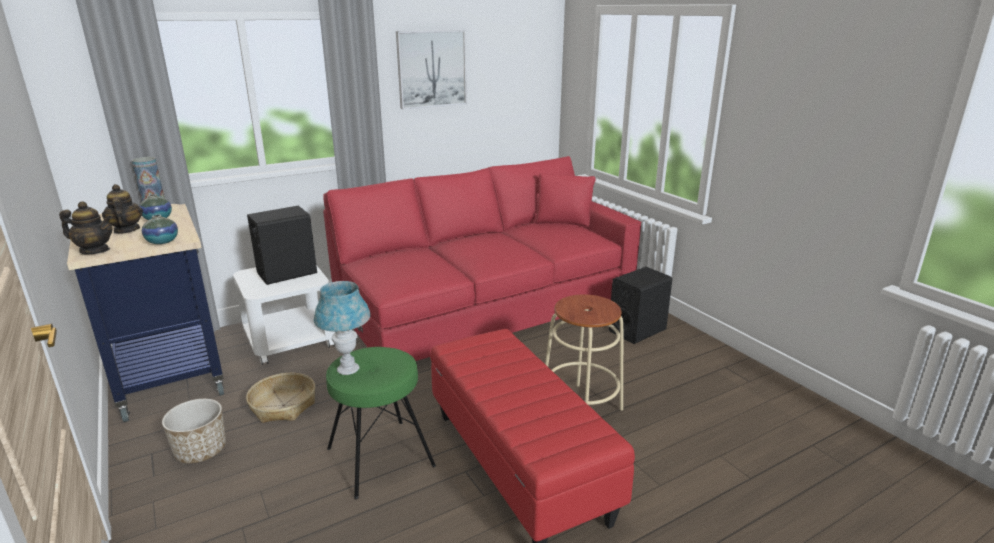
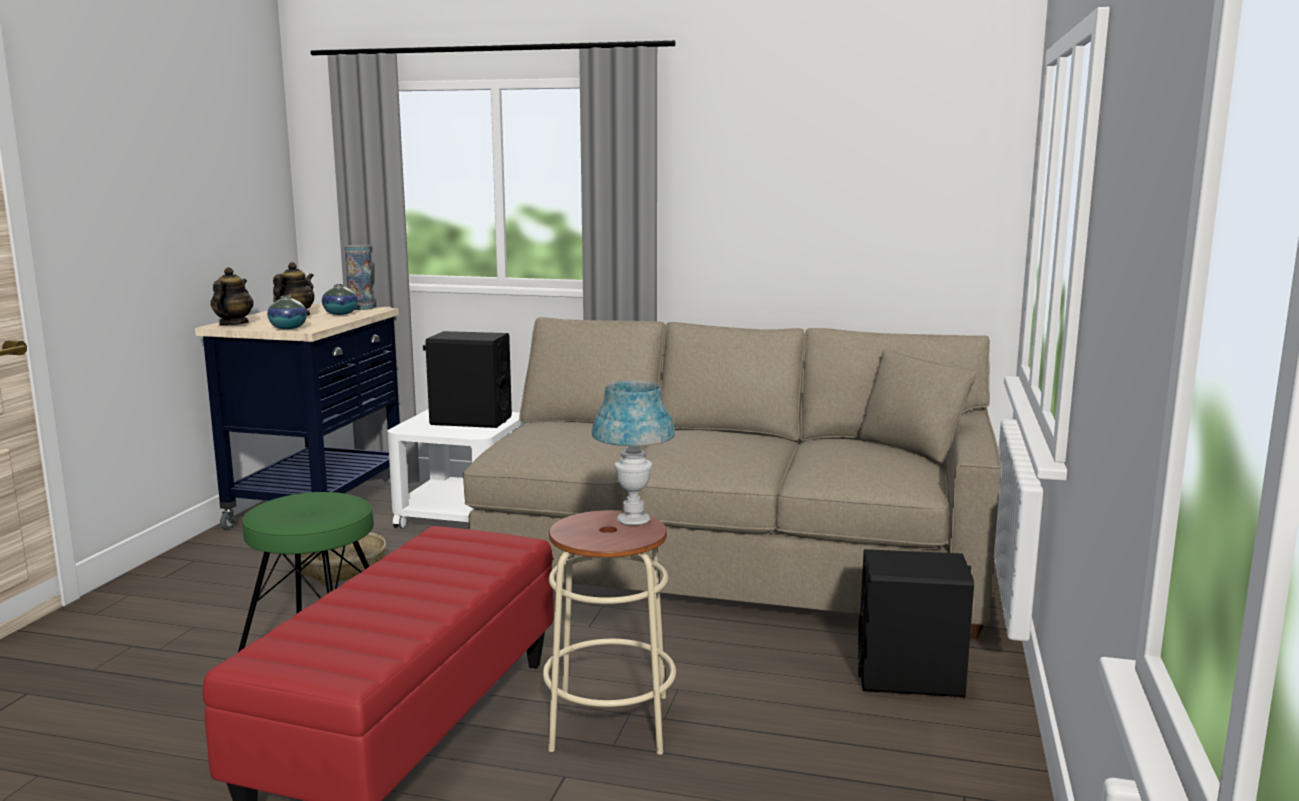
camera: 45 degrees right, 10 degrees down
teapot [59,201,112,254] -> teapot turned 135 degrees counterclockwise [210,267,254,326]
planter [162,399,226,463] -> none
blue table lamp [314,281,371,375] -> blue table lamp moved to [592,381,675,525]
red sofa [323,156,642,361] -> beige sofa [463,317,1002,639]
picture [396,30,467,110] -> none

